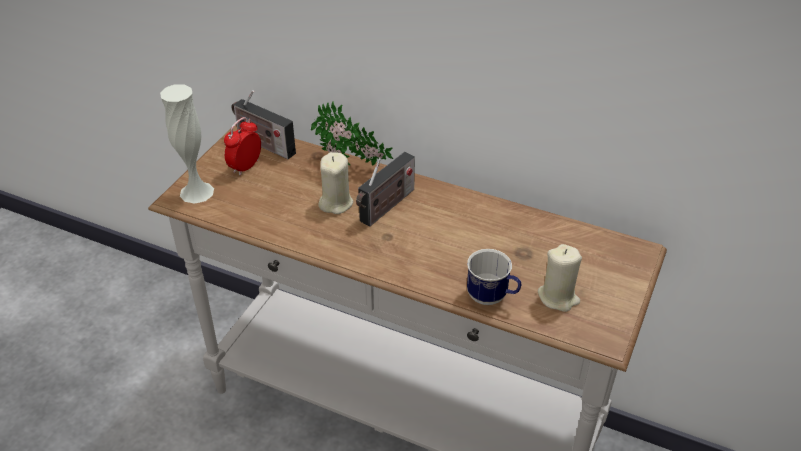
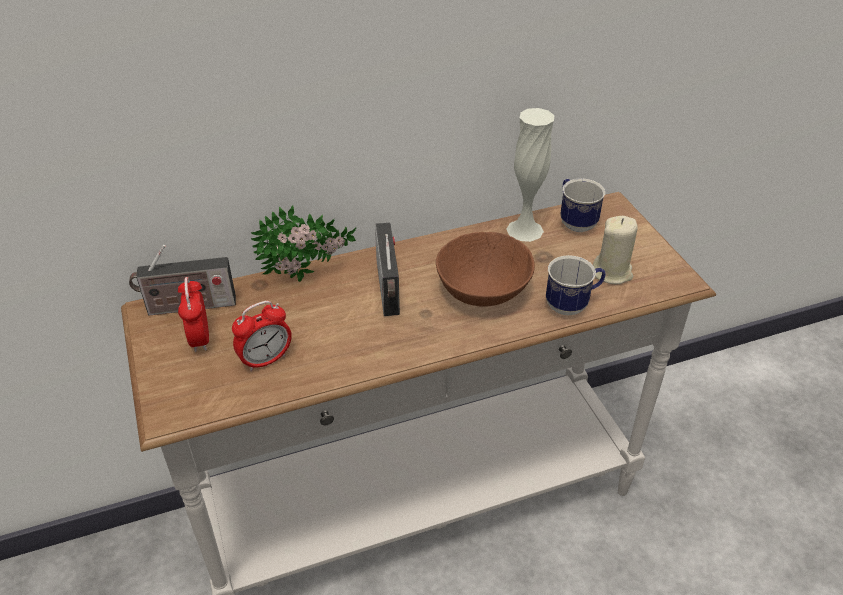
camera: 45 degrees left, 0 degrees up
white vase [160,84,214,204] -> white vase moved to [506,108,554,242]
beige candle [318,152,353,214] -> none
none -> alarm clock [232,301,292,372]
none -> brown bowl [436,232,535,307]
none -> mug [560,179,605,232]

